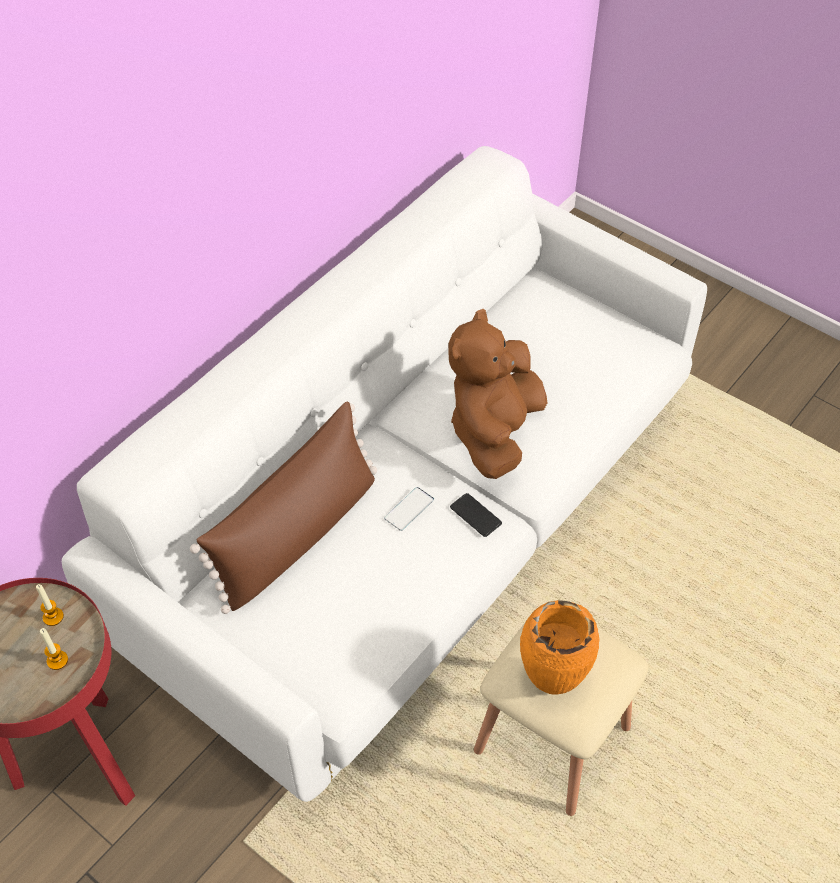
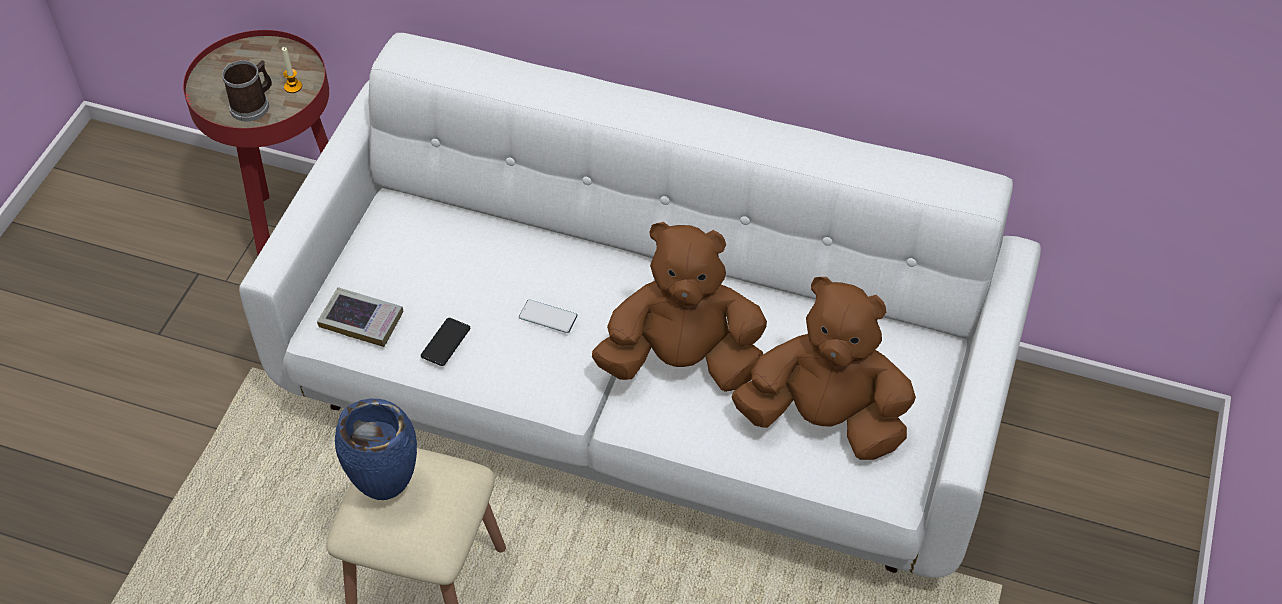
camera: 70 degrees right, 0 degrees up
candle [40,628,68,670] -> mug [222,60,272,121]
brown pillow [190,402,377,614] -> none
phone [450,493,502,537] -> phone moved to [421,318,470,366]
orange vase [520,600,599,695] -> blue vase [335,399,417,500]
none -> book [317,287,403,347]
none -> brown plush toy [732,277,916,460]

